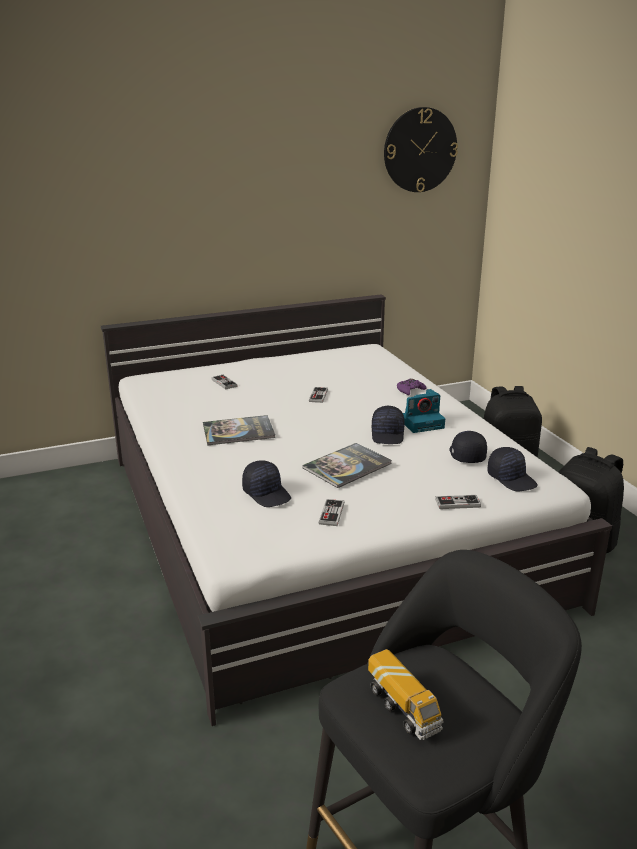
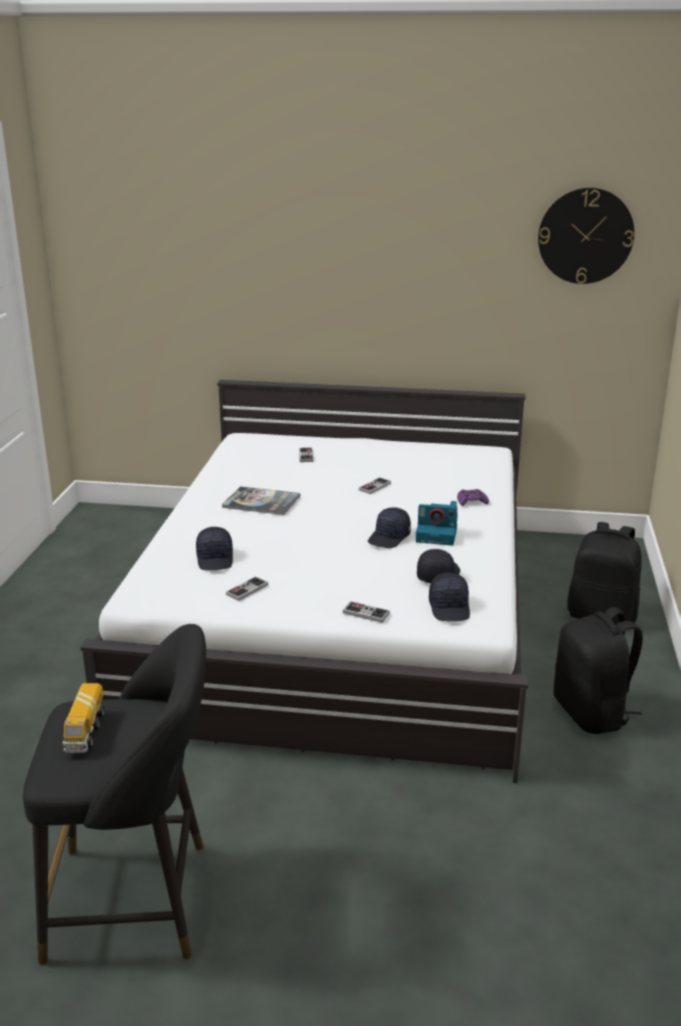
camera: 30 degrees right, 0 degrees up
book [302,443,392,488] -> none

